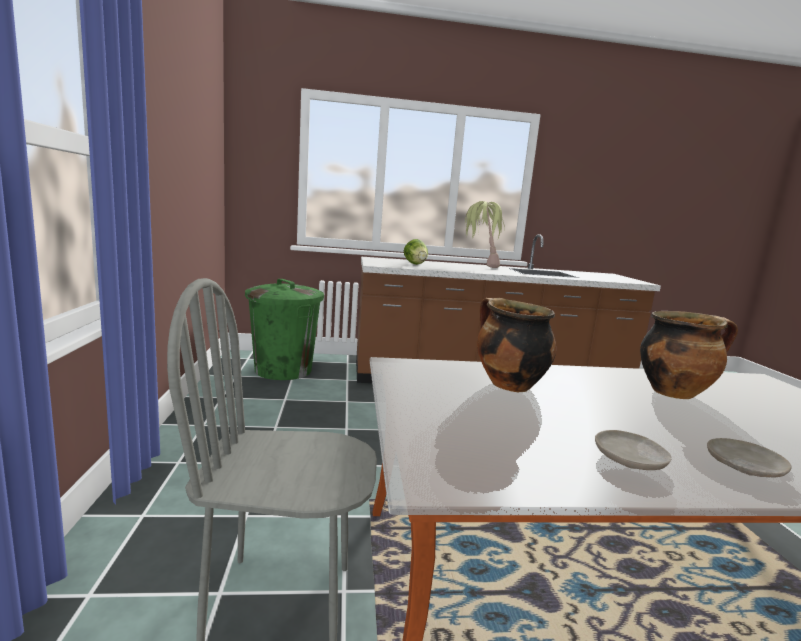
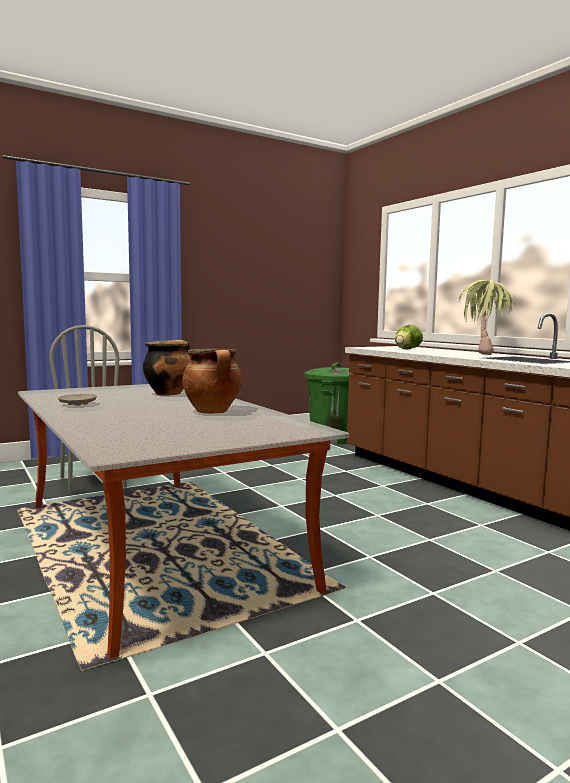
camera: 65 degrees right, 5 degrees down
beige plate [707,438,791,478] -> none

